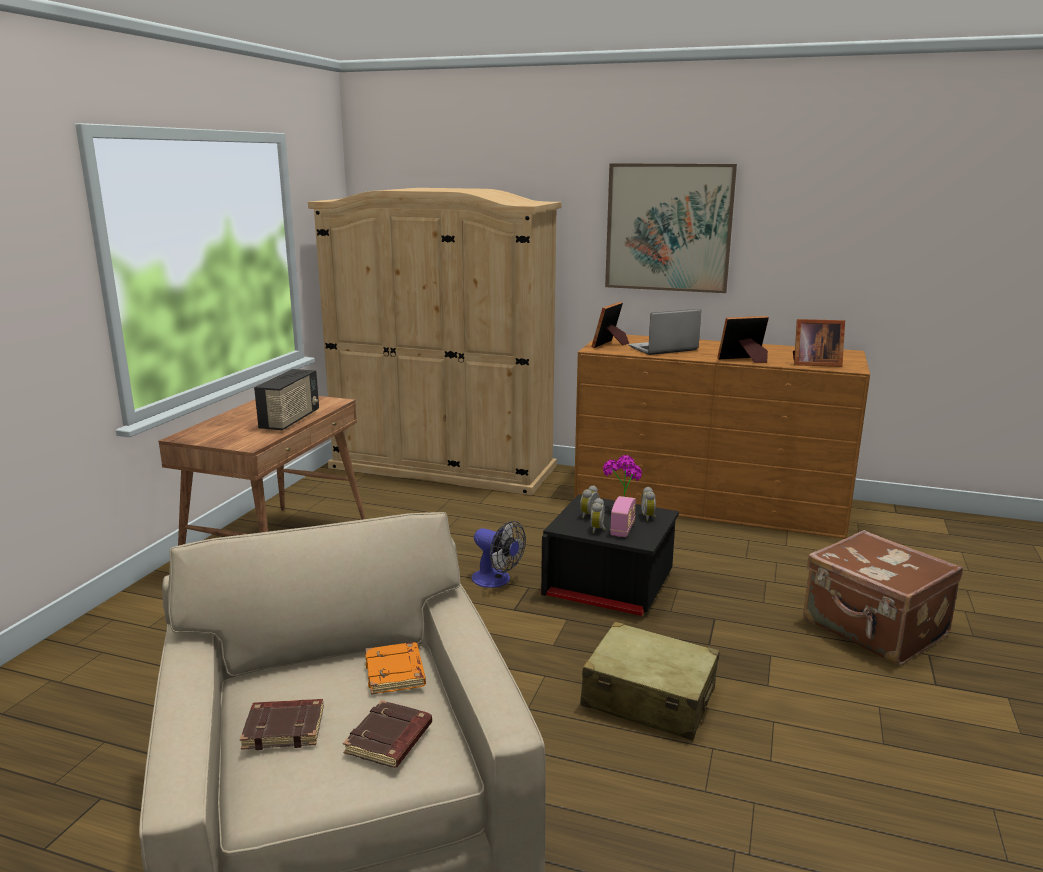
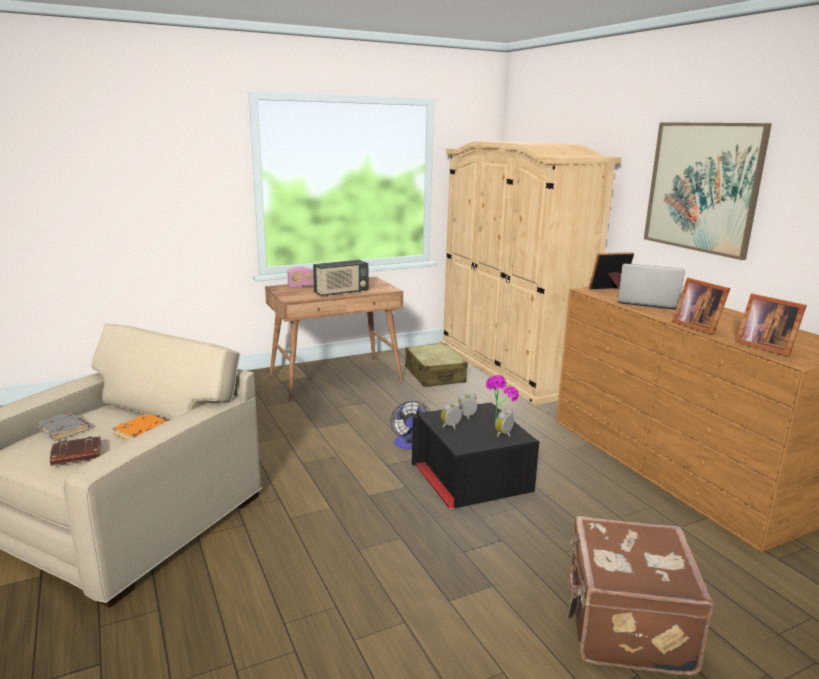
camera: 45 degrees right, 0 degrees up
brown book [240,699,323,750] -> grey book [37,412,90,441]
beige suitcase [581,622,719,741] -> beige suitcase moved to [405,343,468,387]
radio [610,496,636,537] -> radio moved to [287,267,314,288]
picture frame [717,316,769,363] -> picture frame turned 150 degrees counterclockwise [672,278,730,335]

